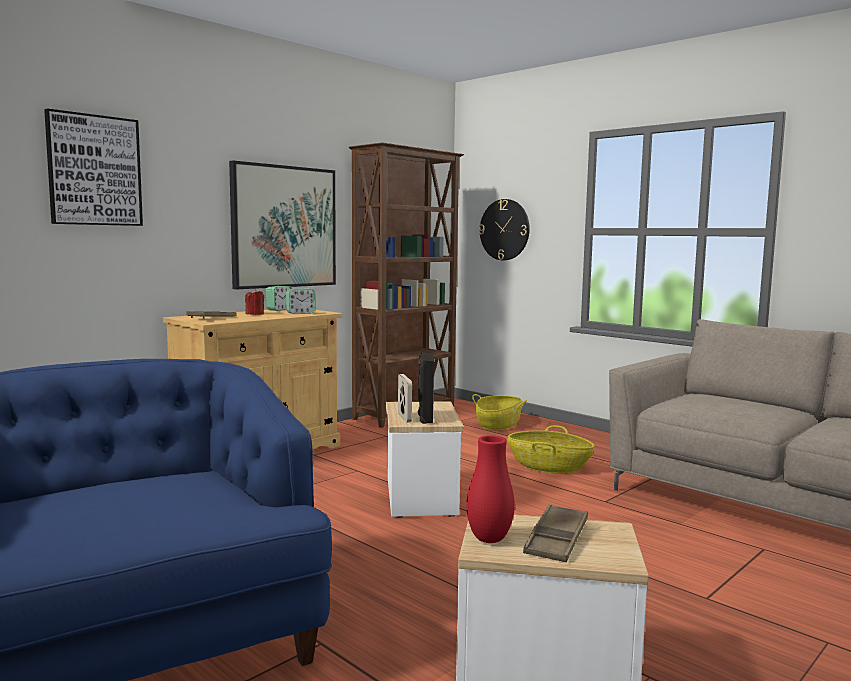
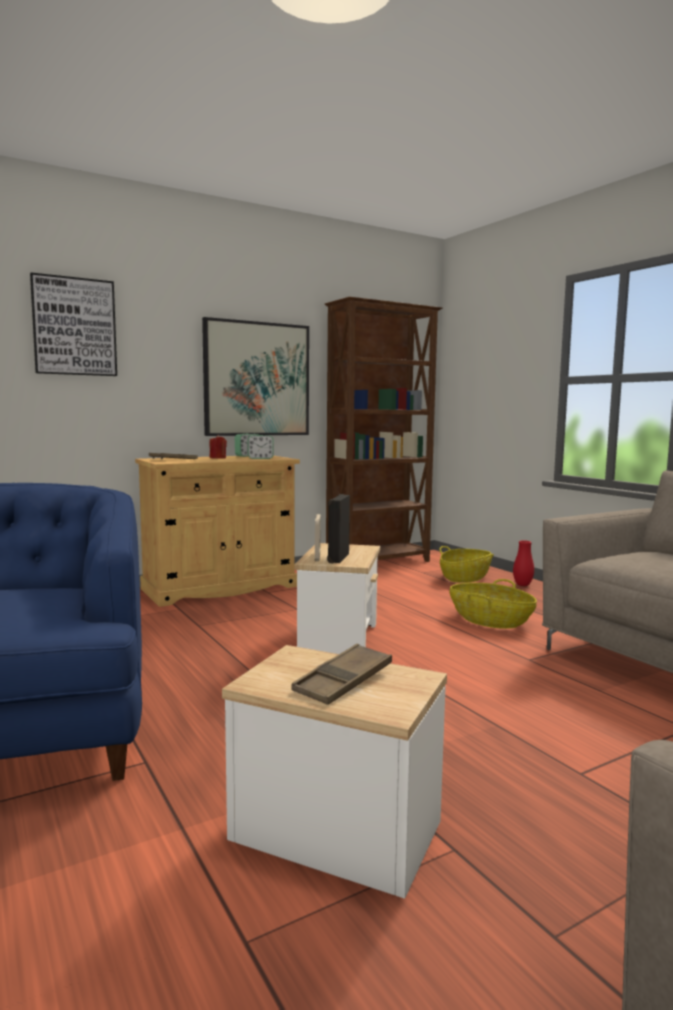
camera: 15 degrees right, 0 degrees up
red vase [466,435,515,543] -> red vase moved to [513,540,534,586]
wall clock [479,199,530,260] -> none

